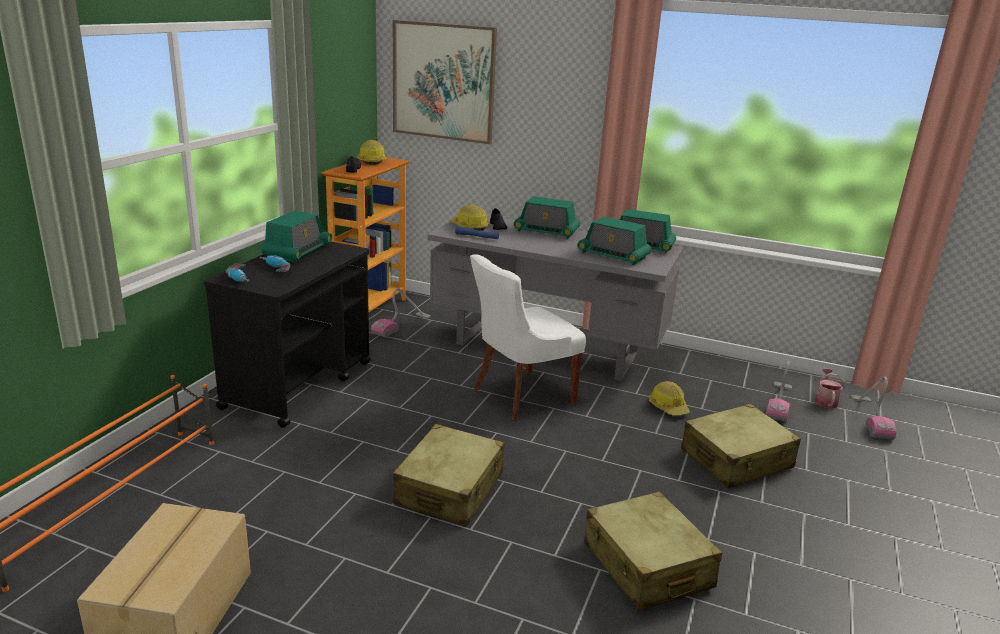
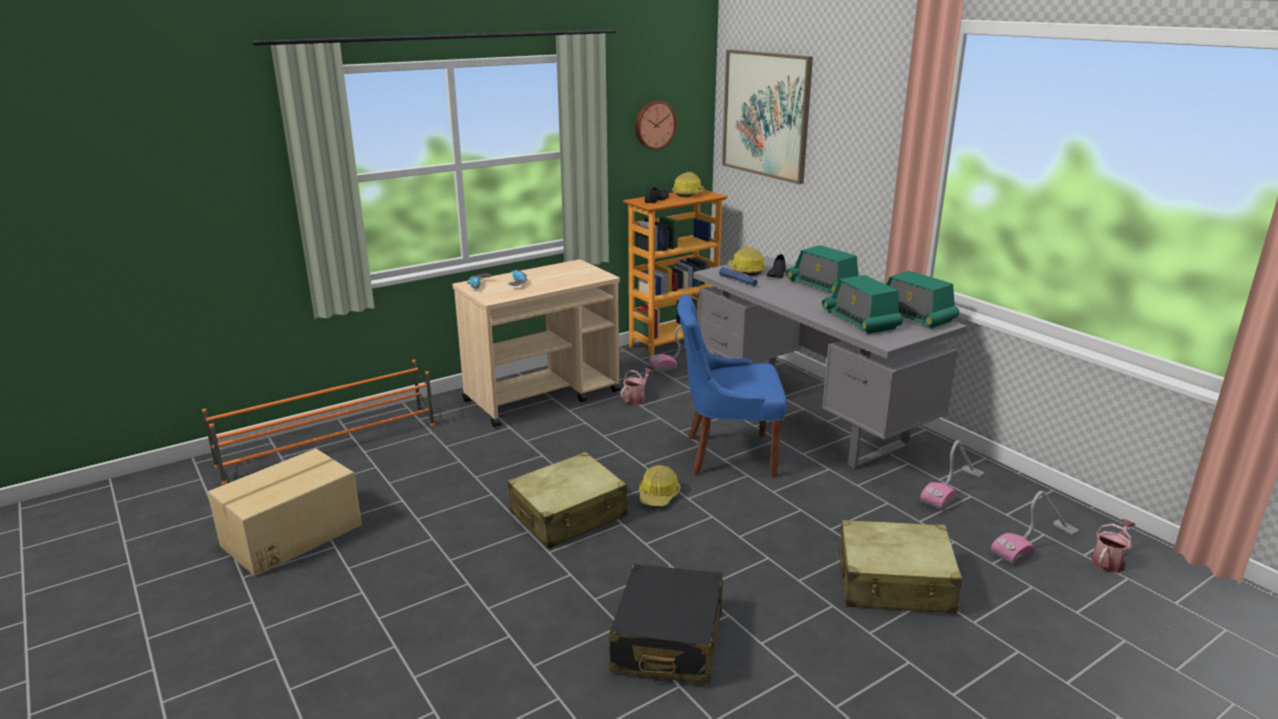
camera: 35 degrees right, 0 degrees up
black cart [204,242,371,428] -> beige cart [452,259,620,427]
radio [262,211,332,262] -> none
white chair [470,254,586,420] -> blue chair [677,295,786,477]
beige suitcase [584,491,722,611] -> black suitcase [609,564,723,684]
hard hat [649,381,690,416] -> hard hat moved to [639,465,681,506]
vacuum cleaner [851,377,896,440] -> vacuum cleaner moved to [920,440,984,511]
none -> watering can [621,368,653,405]
none -> wall clock [635,101,677,150]

